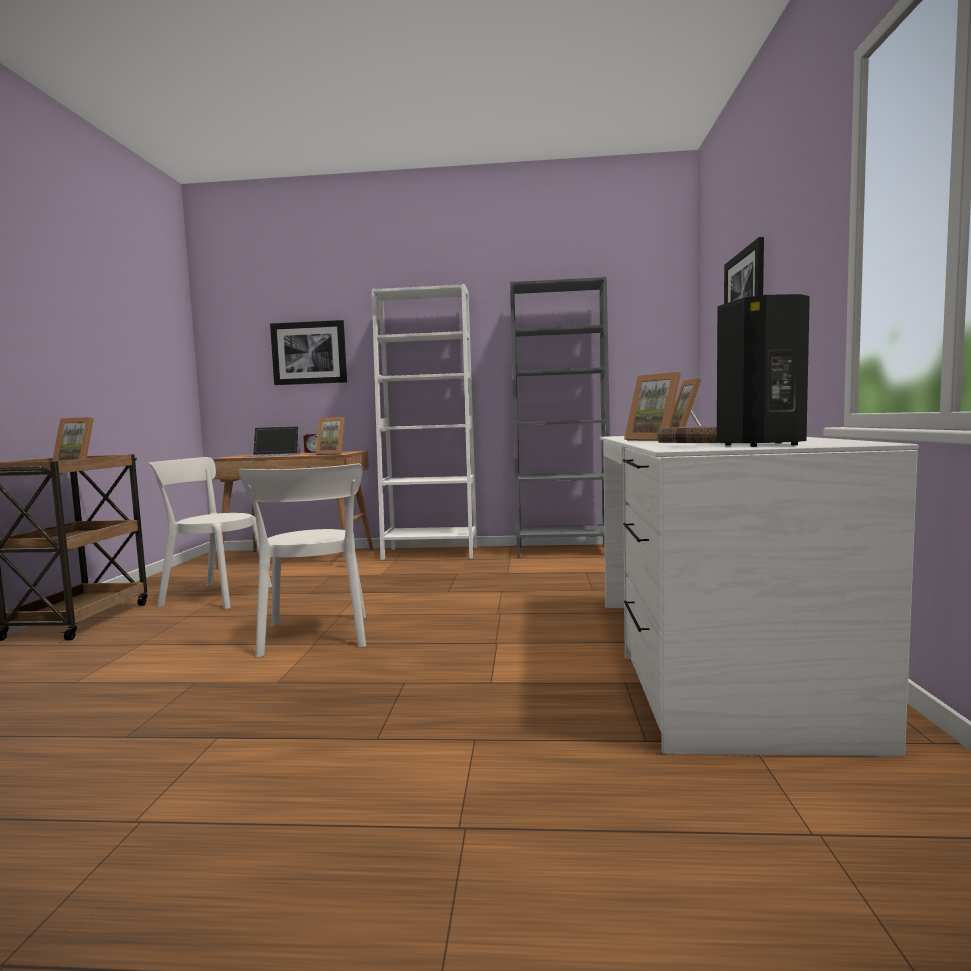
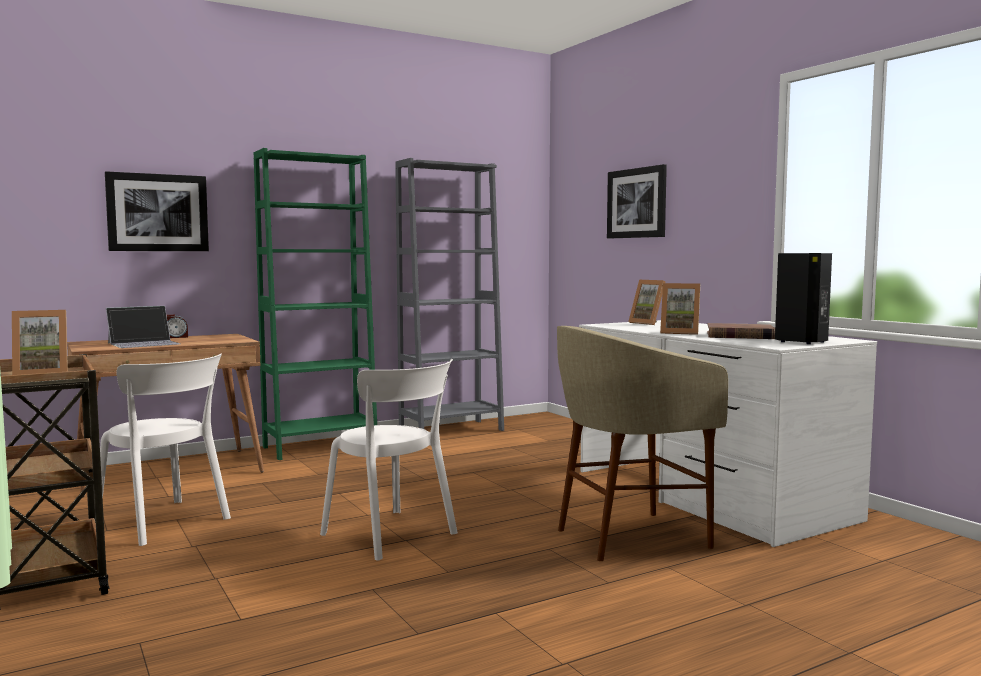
camera: 35 degrees left, 0 degrees up
white chair [149,457,272,609] -> white chair turned 120 degrees counterclockwise [100,353,231,546]
picture frame [315,417,345,455] -> none
white bookcase [372,284,477,560] -> green bookcase [254,148,377,460]
none -> beige stool [557,326,728,561]

